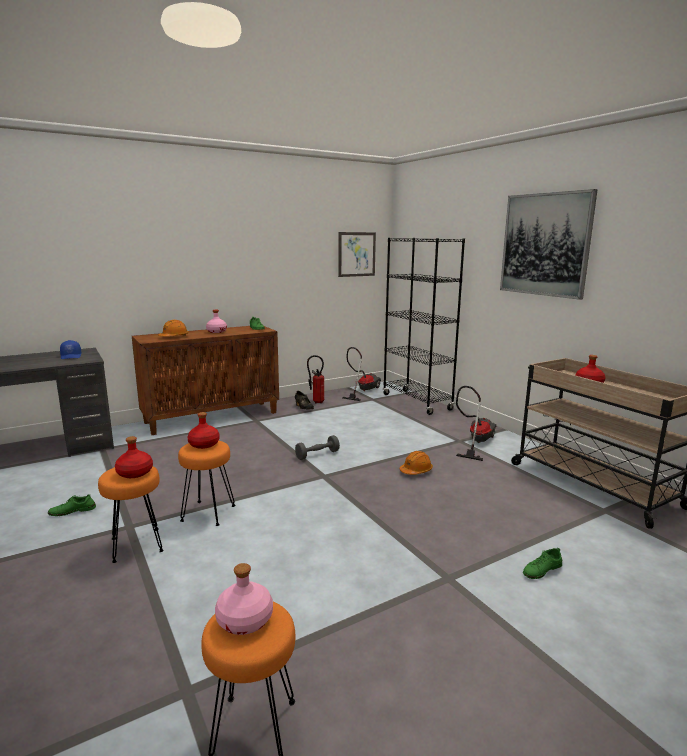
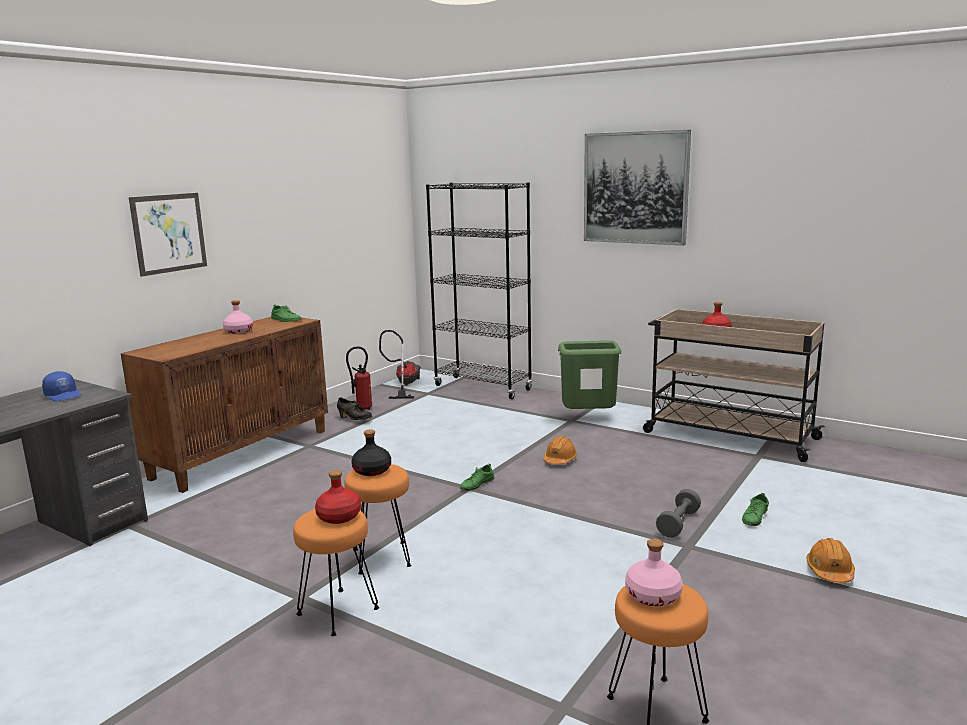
camera: 25 degrees left, 0 degrees up
green shoe [48,494,96,516] -> green shoe moved to [460,464,494,491]
orange hard hat [158,320,189,337] -> orange hard hat moved to [807,538,855,583]
red bottle [187,412,220,449] -> black bottle [351,429,391,476]
grey dumbbell [295,435,340,460] -> grey dumbbell moved to [656,489,701,537]
picture [338,232,376,277] -> picture moved to [129,193,207,277]
vacuum cleaner [456,386,497,461] -> green trash can [558,340,621,409]

